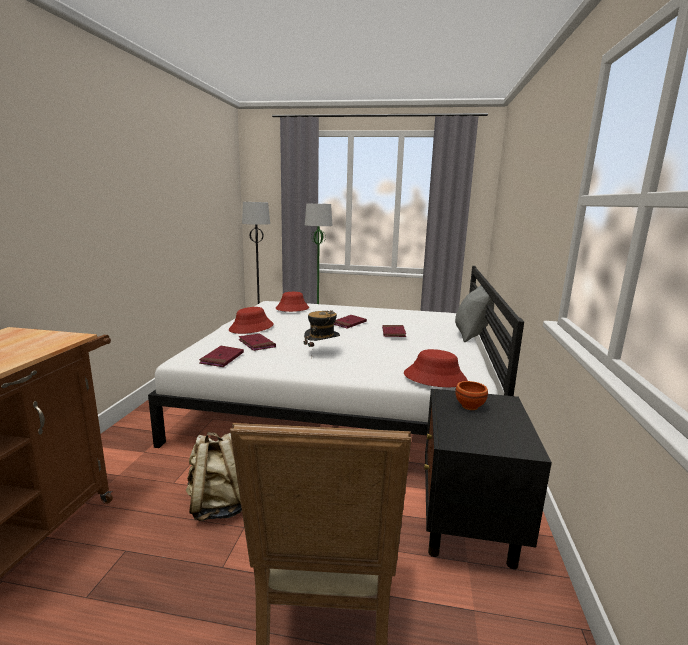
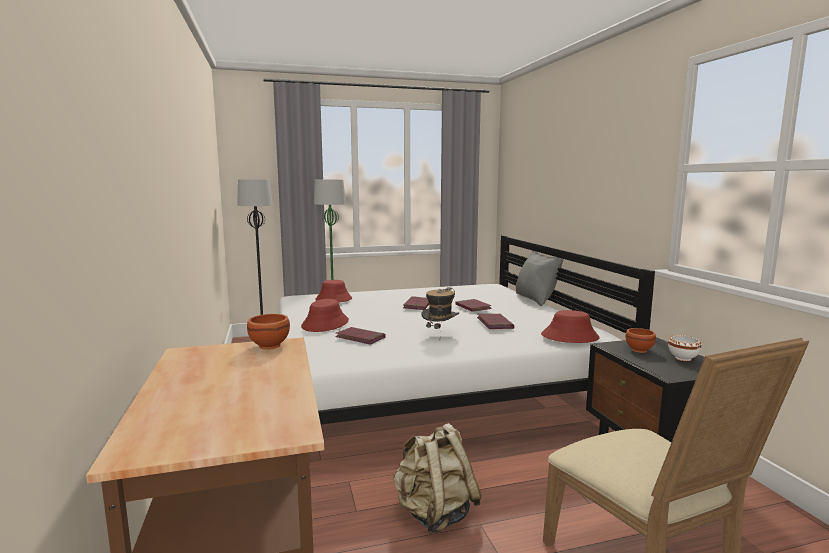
camera: 25 degrees left, 5 degrees down
red book [199,346,244,367] -> red book moved to [477,314,514,329]
none -> brown bowl [247,314,290,350]
none -> white bowl [668,335,701,361]

